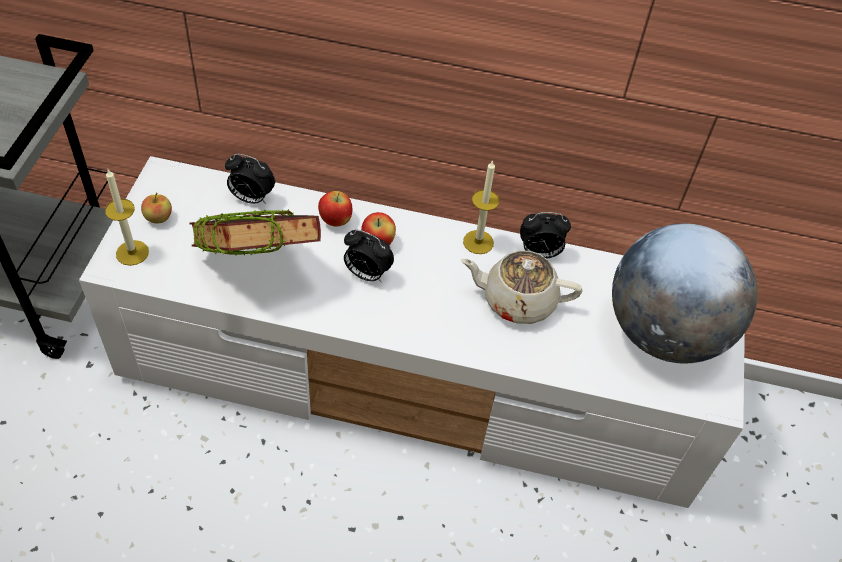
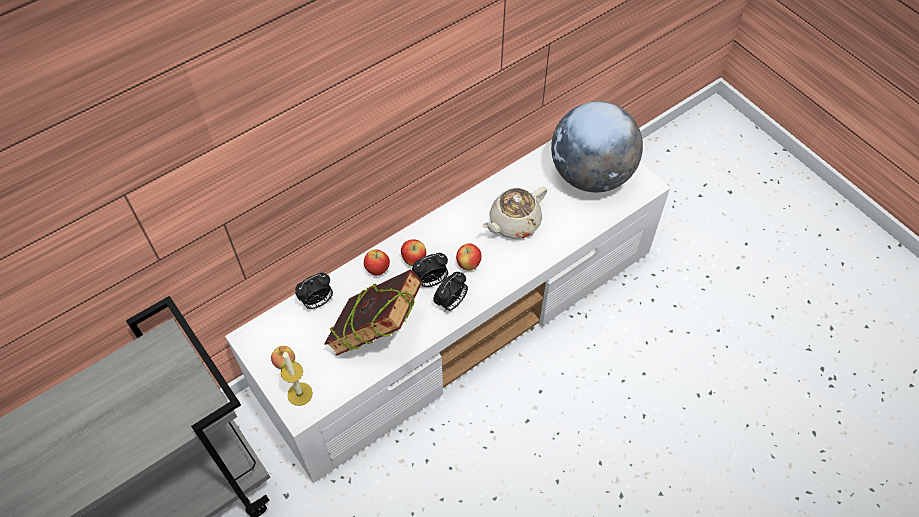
camera: 45 degrees left, 5 degrees up
candle [463,160,499,254] -> none
alarm clock [520,212,571,259] -> alarm clock moved to [433,272,468,311]
none -> apple [456,243,482,270]

